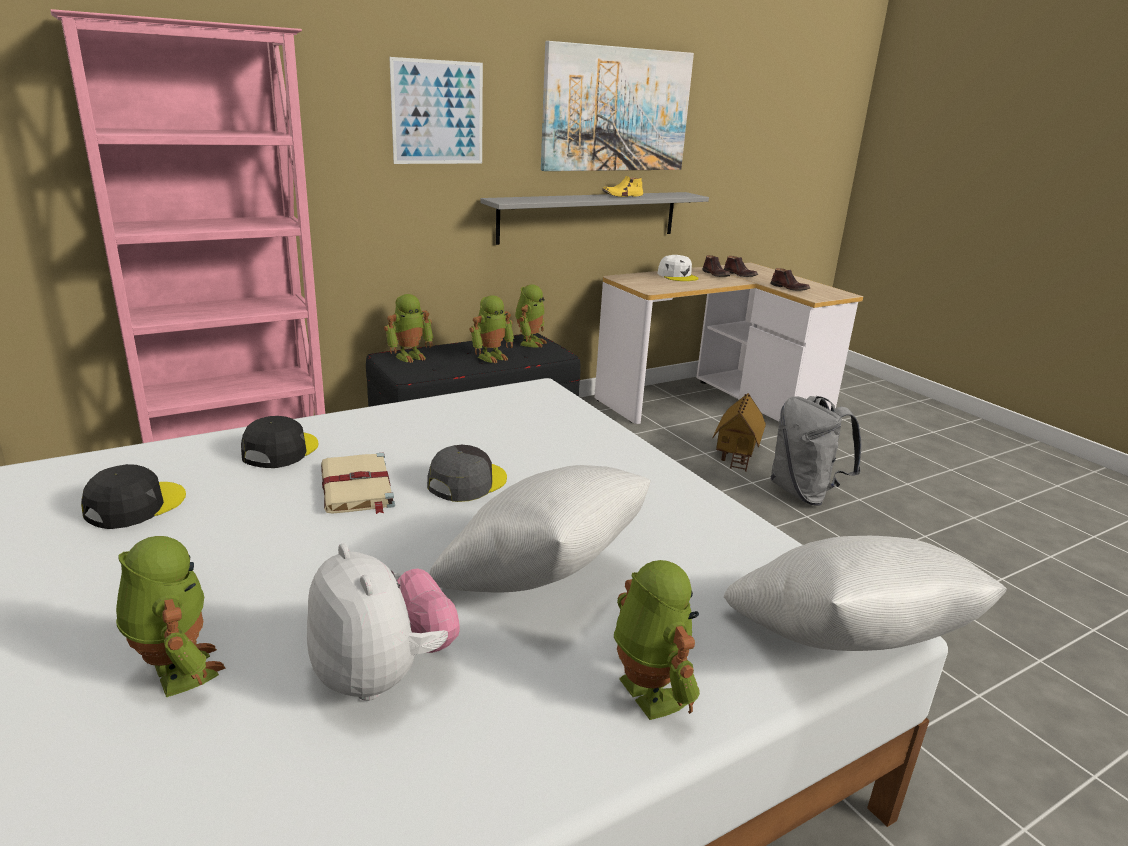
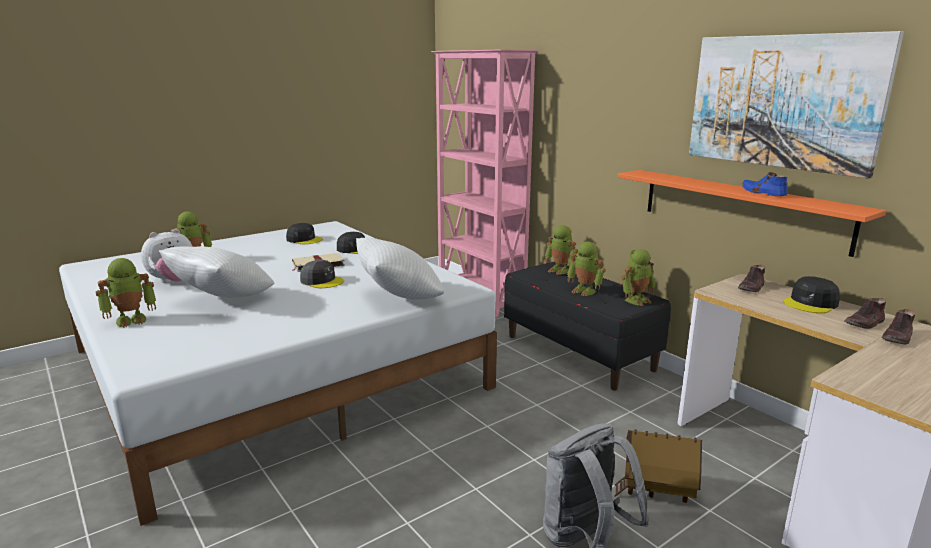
camera: 85 degrees right, 5 degrees down
picture [389,57,483,164] -> none
grey shelf [481,192,709,245] -> orange shelf [617,170,886,257]
toy robot [515,284,547,348] -> toy robot turned 45 degrees counterclockwise [621,249,655,306]
yellow shoe [602,176,643,197] -> blue shoe [741,172,788,196]
white cap [657,255,699,281] -> black cap [783,276,840,313]
white pillow [724,536,1007,651] -> white pillow moved to [356,238,445,300]
brown shoe [771,268,810,291] -> brown shoe moved to [738,265,765,292]

